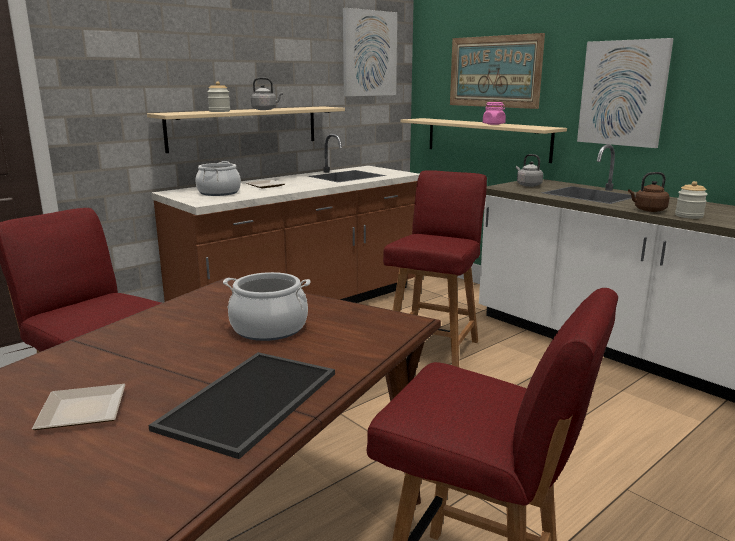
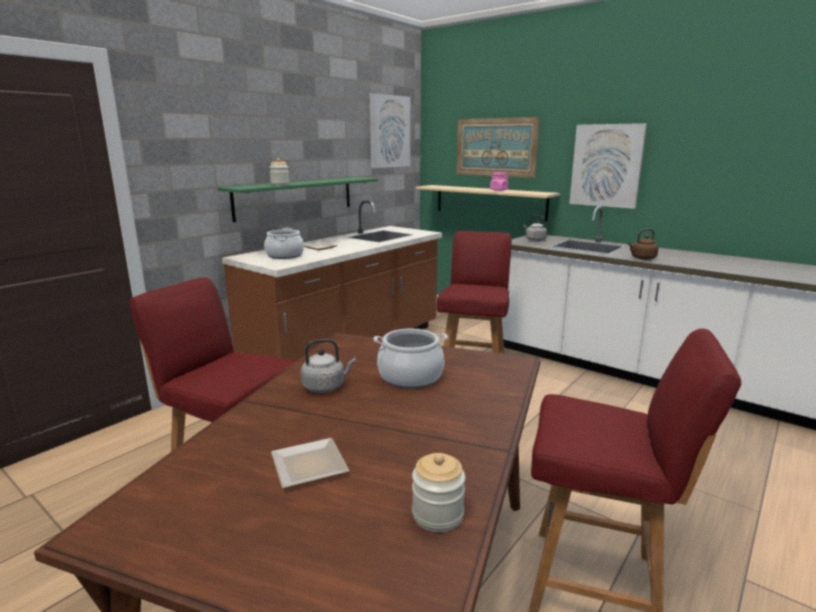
camera: 10 degrees left, 0 degrees up
beige shelf [147,106,345,153] -> green shelf [217,177,378,222]
tray [148,352,335,459] -> none
grey kettle [251,77,283,110] -> grey kettle moved to [301,339,356,393]
jar [675,181,708,219] -> jar moved to [412,453,465,532]

